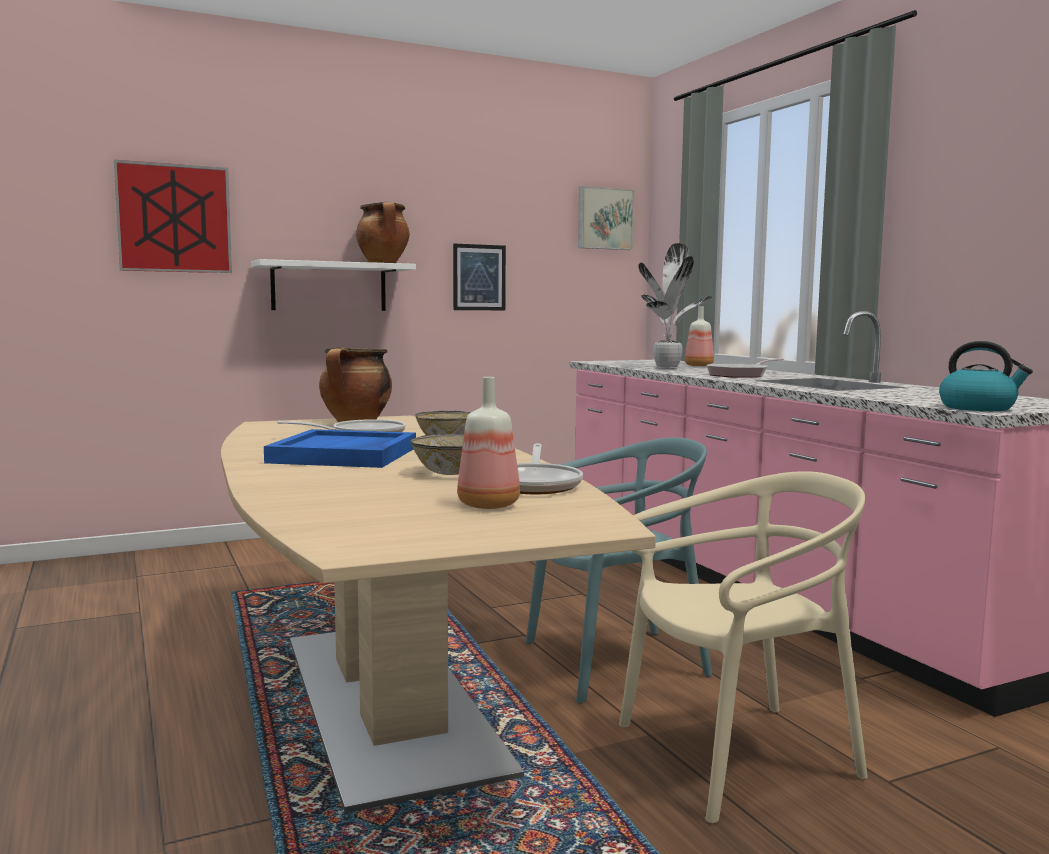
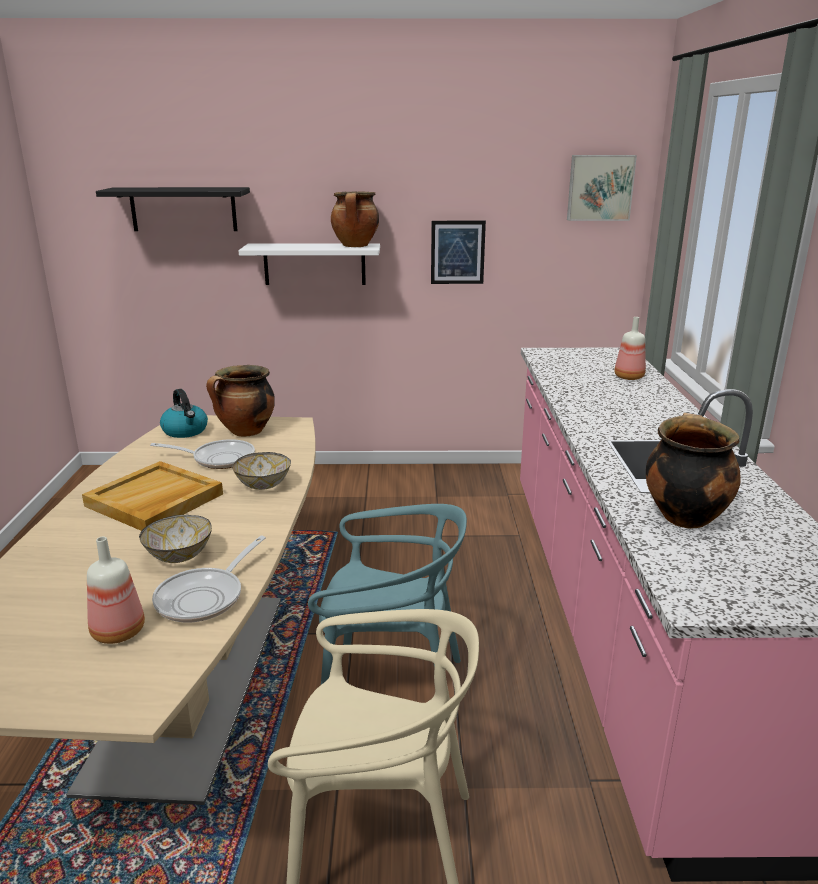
camera: 25 degrees right, 15 degrees up
picture [114,160,232,273] -> black shelf [96,187,250,231]
blue tray [264,429,416,468] -> beige tray [82,461,223,531]
potted plant [638,243,712,369] -> none
frying pan [707,358,784,378] -> none
kettle [939,341,1033,411] -> kettle moved to [160,389,208,438]
none -> cooking pot [646,413,741,529]

